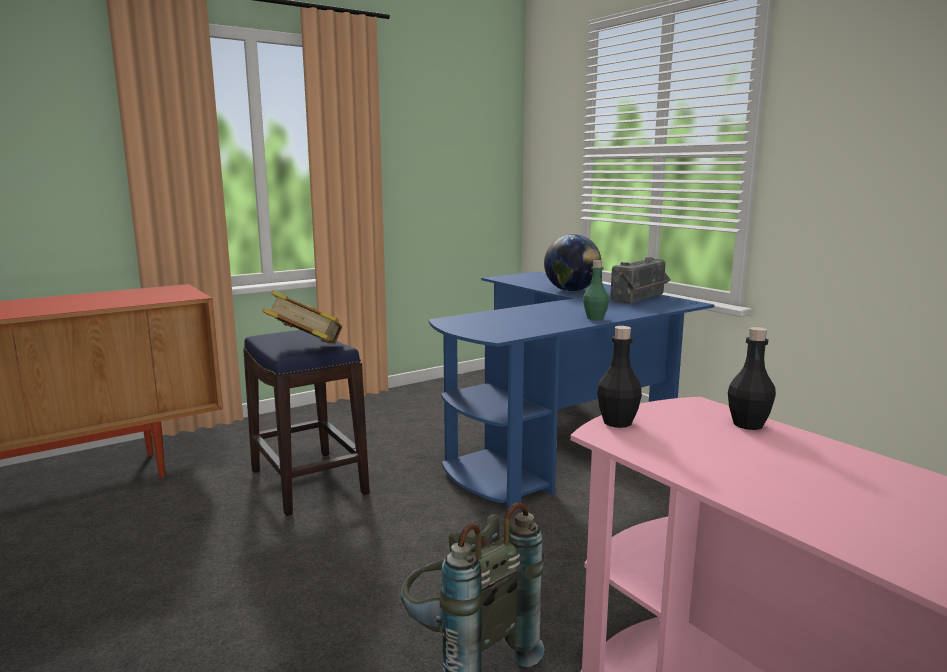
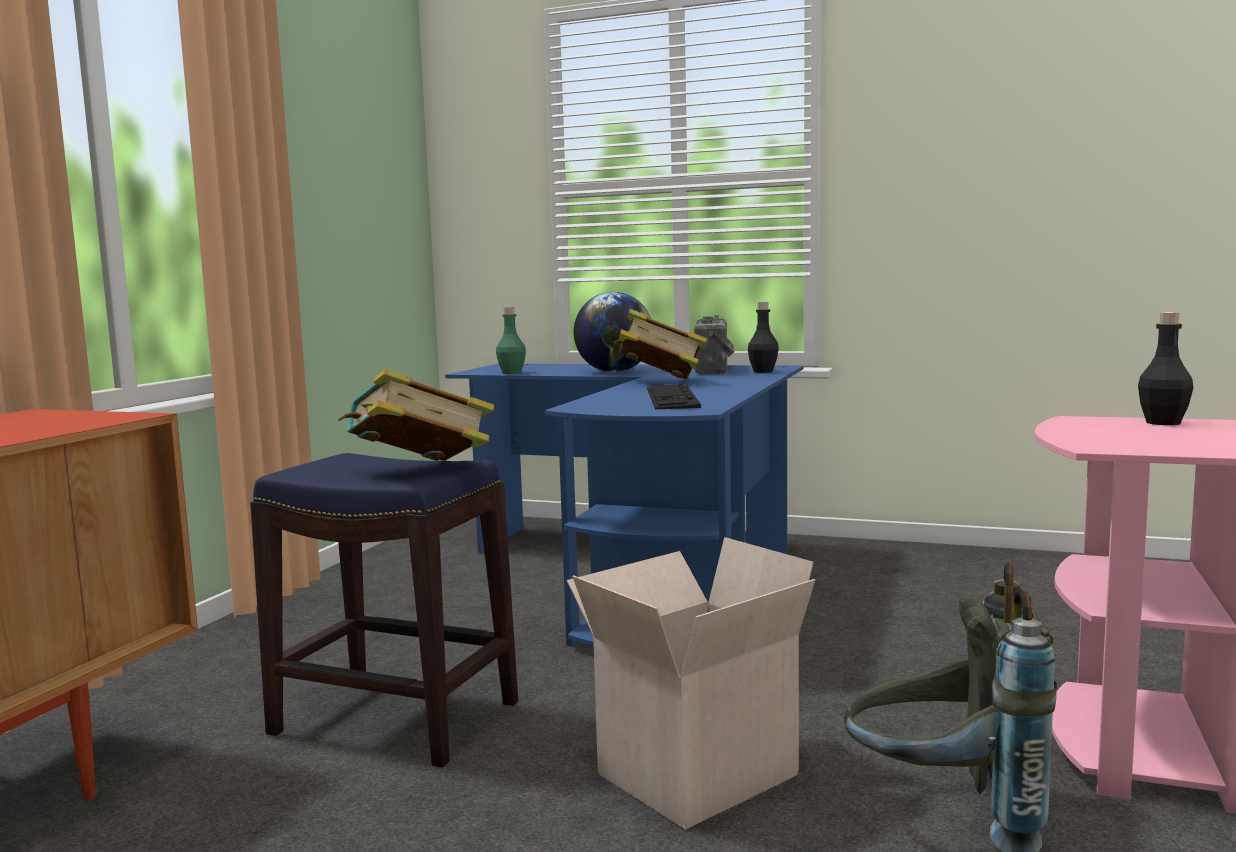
camera: 35 degrees left, 5 degrees down
green bottle [583,260,609,320] -> green bottle moved to [496,307,526,374]
black bottle [597,326,642,428] -> black bottle moved to [748,302,779,373]
none -> cardboard box [567,537,815,830]
none -> book [614,309,707,379]
none -> keyboard [647,384,701,409]

